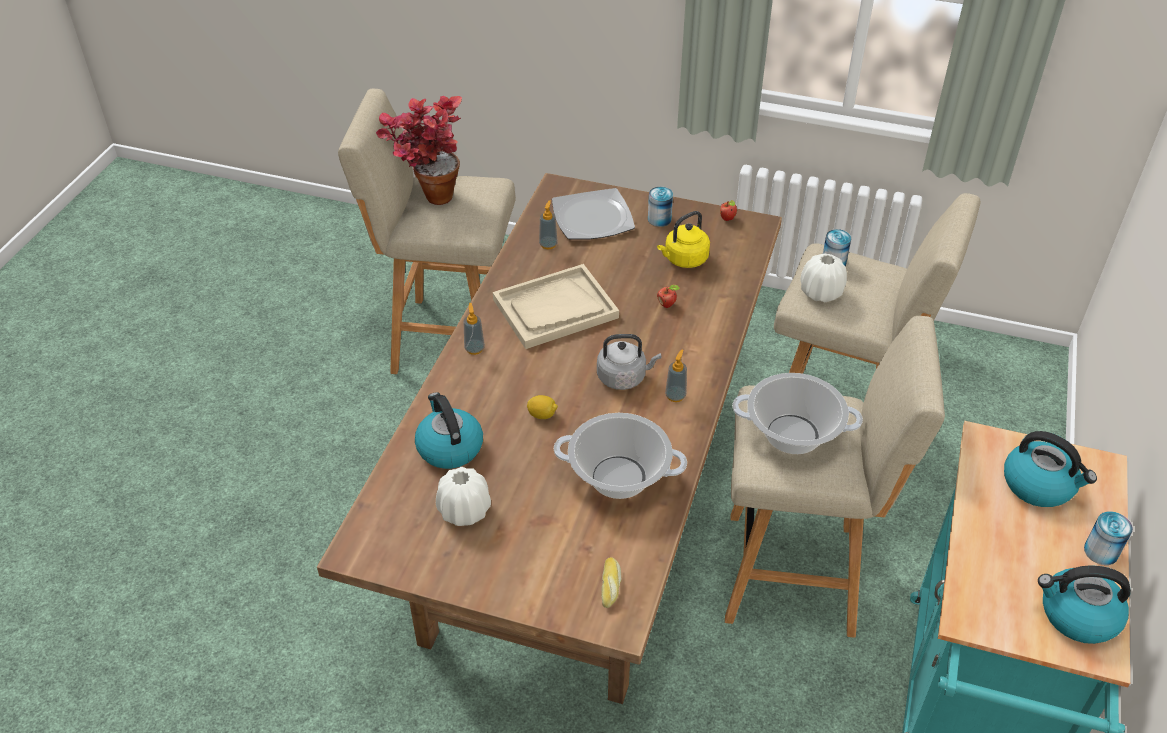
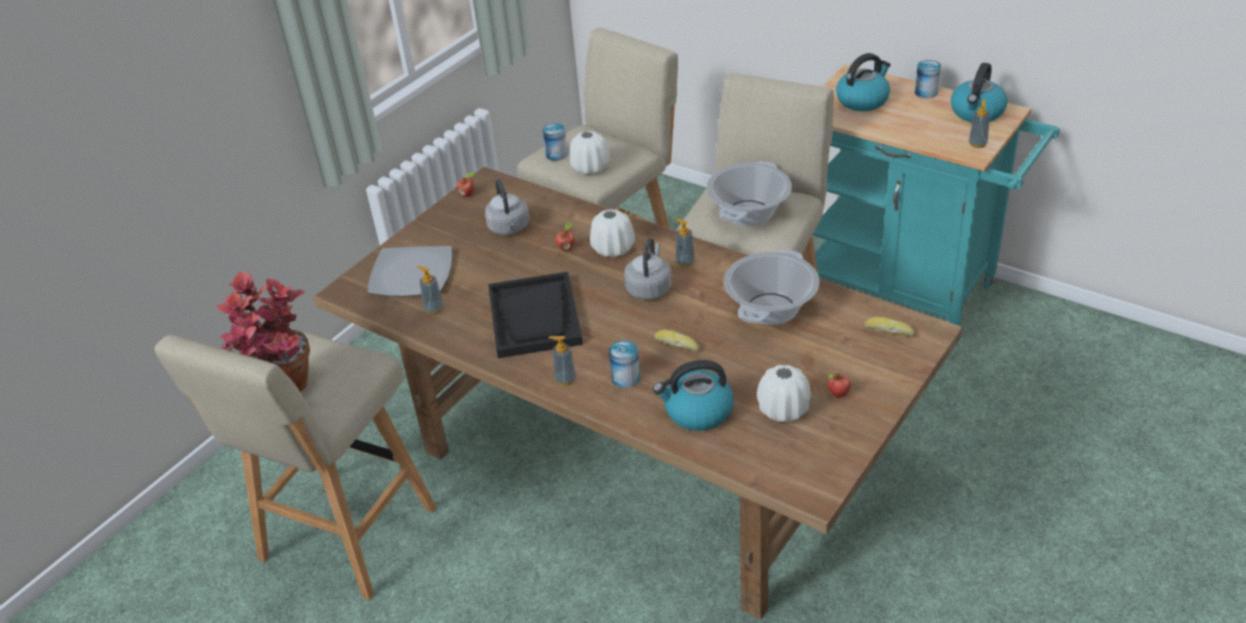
camera: 70 degrees left, 5 degrees down
beige tray [493,264,619,349] -> black tray [488,272,583,358]
lemon [527,395,558,419] -> bread [654,330,700,352]
can [648,187,673,227] -> can moved to [609,340,640,388]
yellow kettle [657,211,710,268] -> grey kettle [485,179,530,235]
none -> white vase [590,209,635,258]
none -> apple [828,373,851,398]
none -> soap dispenser [969,100,990,148]

